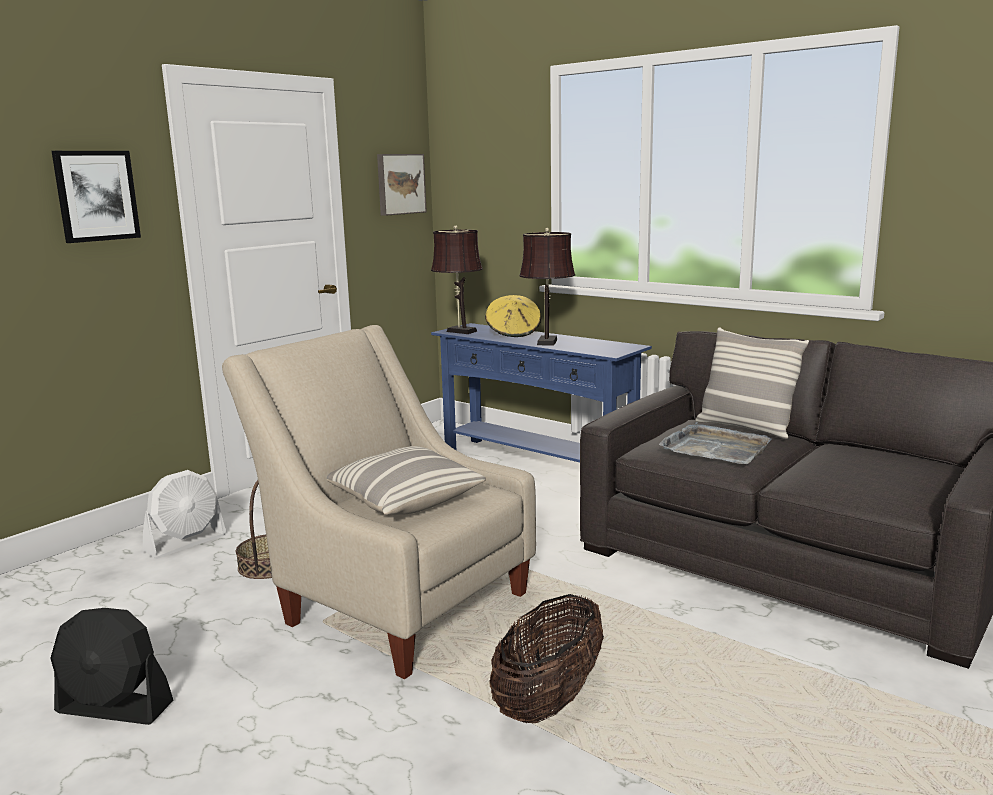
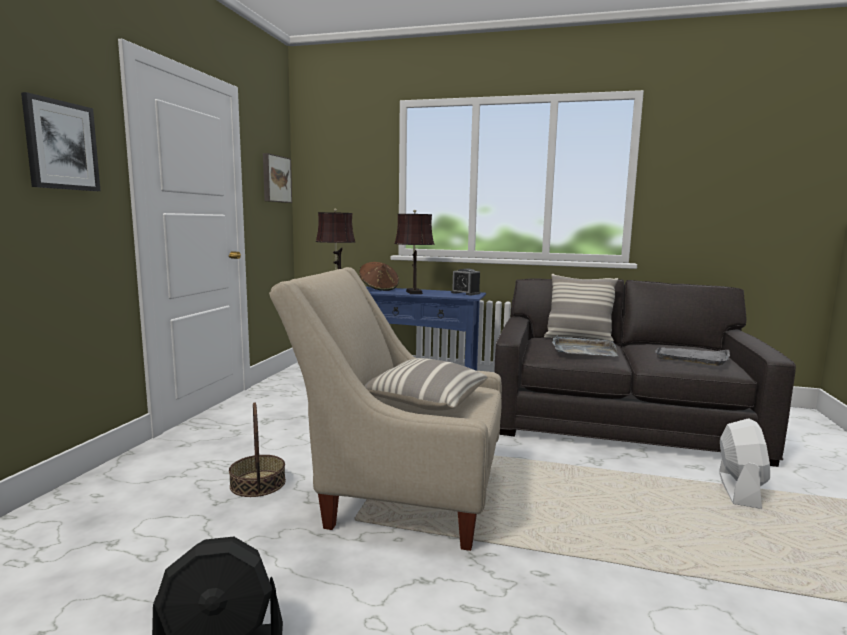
camera: 25 degrees left, 5 degrees down
white fan [143,470,226,559] -> white fan moved to [719,418,770,509]
yellow hat [485,295,541,337] -> brown hat [359,262,399,291]
basket [489,594,604,723] -> none
none -> alarm clock [451,268,480,295]
none -> grey tray [655,347,730,366]

